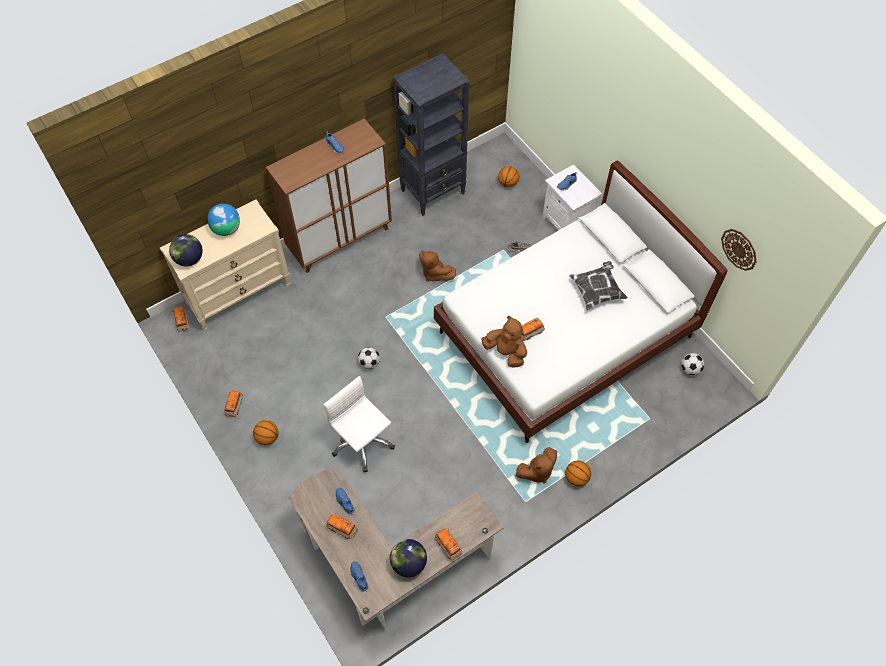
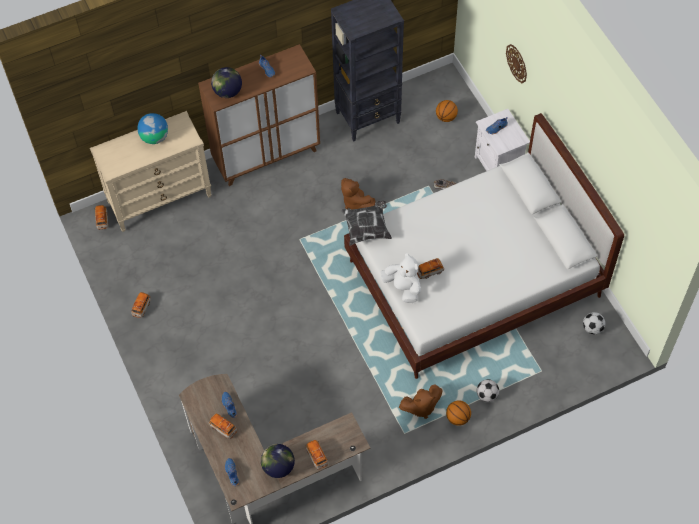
camera: 10 degrees right, 0 degrees up
globe [169,234,203,267] -> globe moved to [211,67,242,98]
basketball [253,420,279,445] -> none
white office chair [324,376,395,472] -> none
football [358,347,380,369] -> football moved to [477,379,499,402]
brown plush toy [481,316,527,367] -> white plush toy [380,253,421,303]
pillow [569,261,627,310] -> pillow moved to [341,201,392,246]
wall clock [721,229,757,271] -> wall clock moved to [506,44,527,83]

